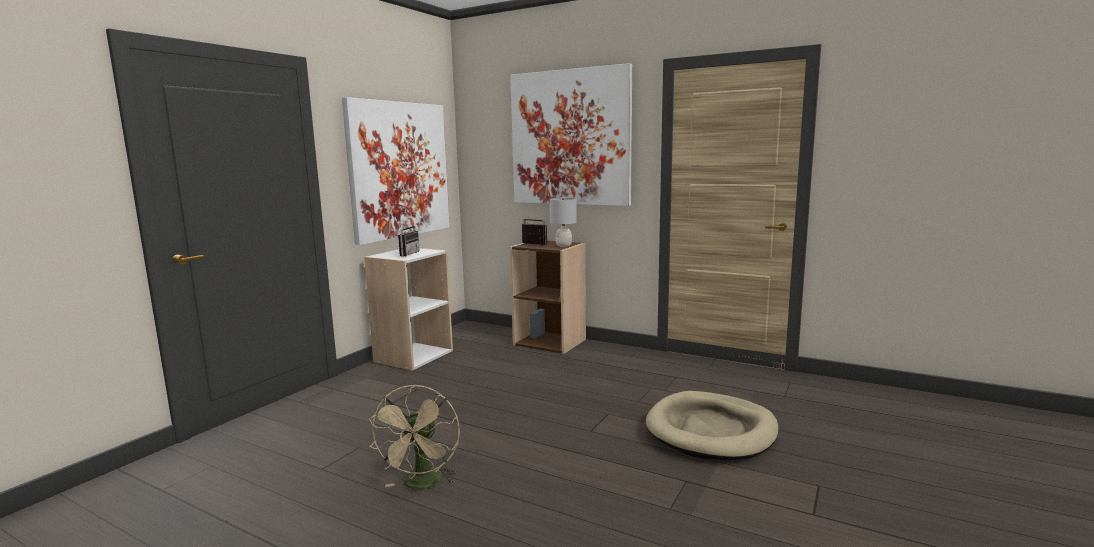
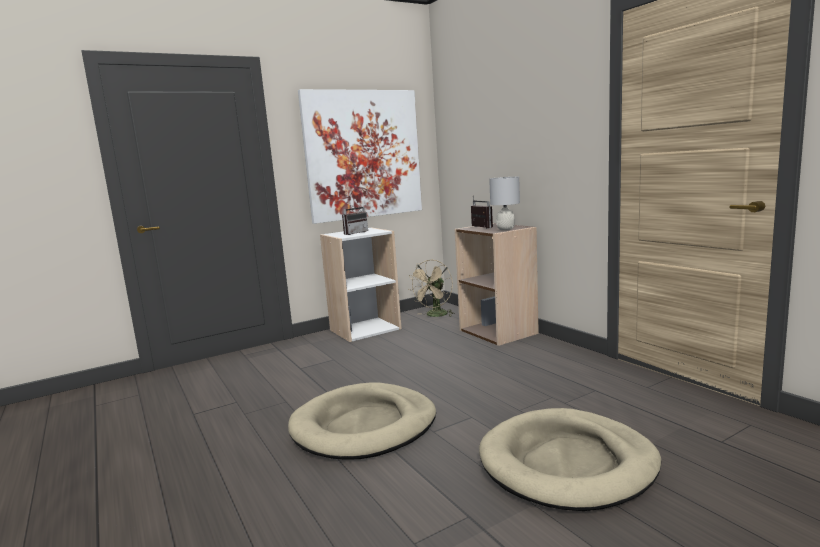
camera: 30 degrees right, 0 degrees up
beige fan [369,384,460,490] -> beige fan moved to [409,259,455,317]
picture [510,63,632,206] -> none
none -> beige dog bed [288,382,436,460]

